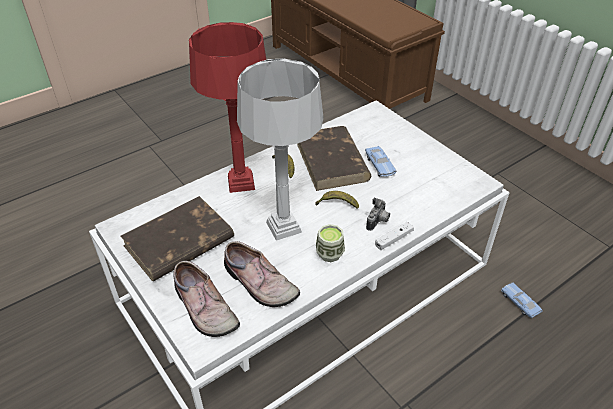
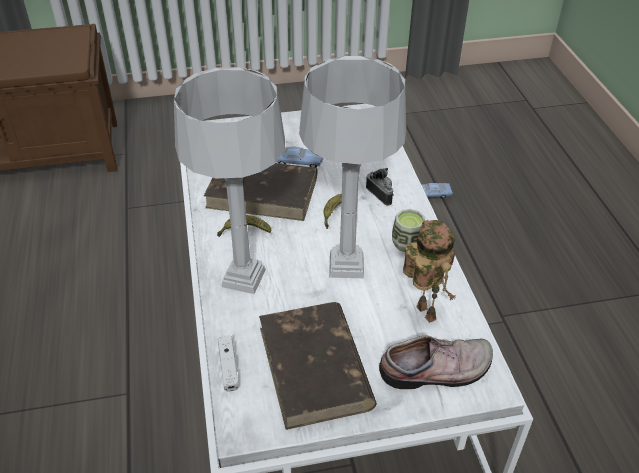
camera: 65 degrees left, 0 degrees up
red table lamp [189,22,266,193] -> grey table lamp [174,67,285,294]
shoe [224,241,300,307] -> toy robot [403,220,456,323]
white game controller [375,222,414,250] -> white game controller moved to [218,336,239,392]

